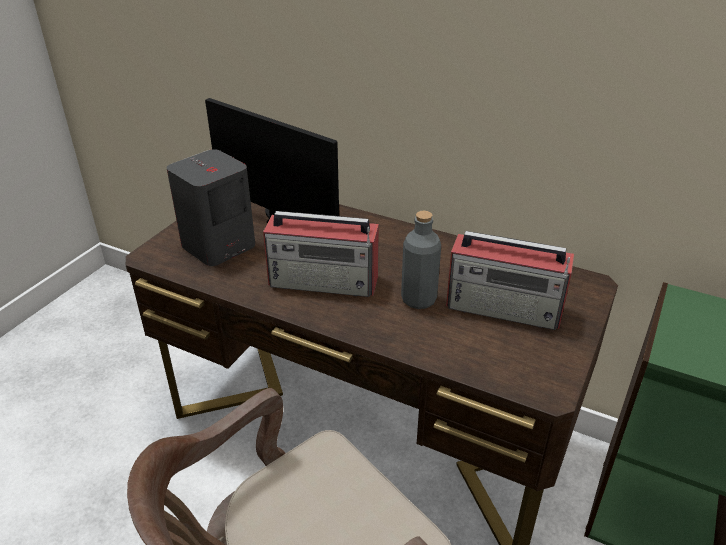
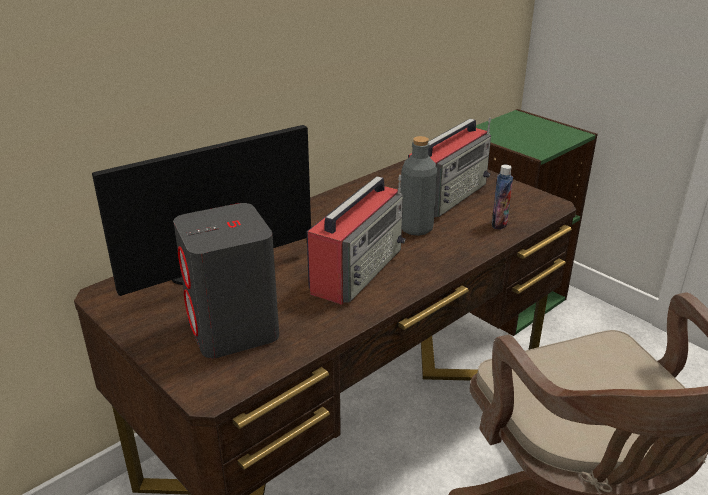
camera: 70 degrees left, 5 degrees down
none -> bottle [492,165,513,230]

